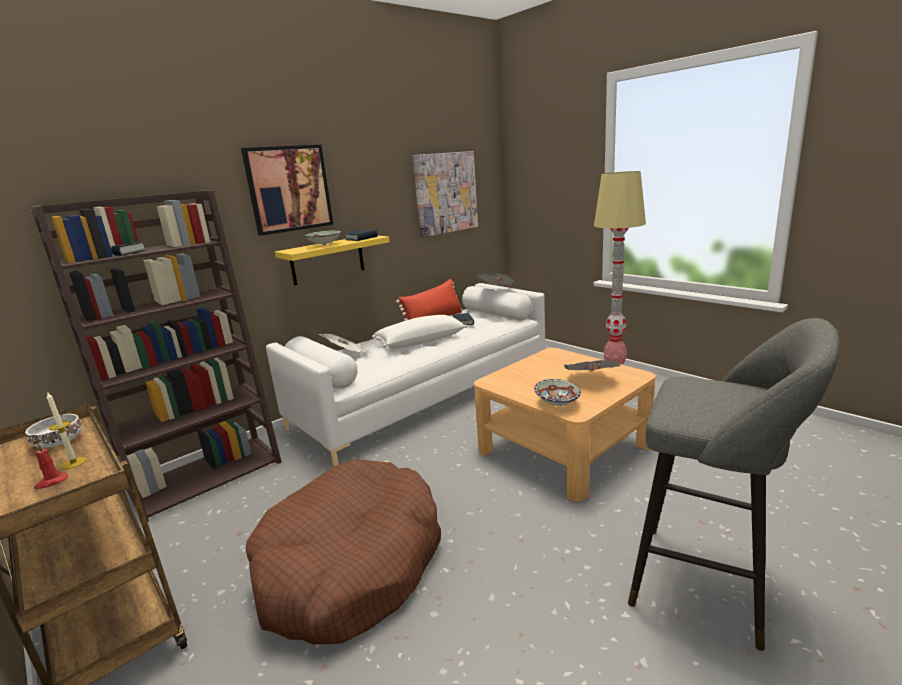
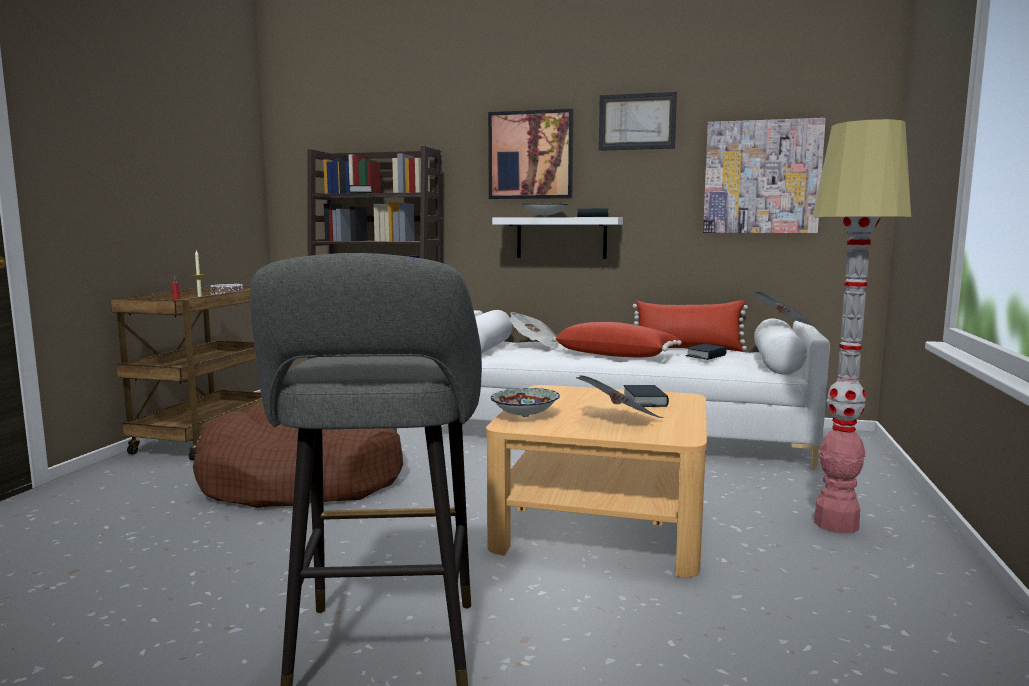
camera: 55 degrees right, 10 degrees down
yellow shelf [275,236,390,285] -> white shelf [492,217,623,259]
white pillow [372,315,467,349] -> red pillow [552,322,682,357]
none -> picture [599,92,677,151]
none -> book [624,385,669,407]

